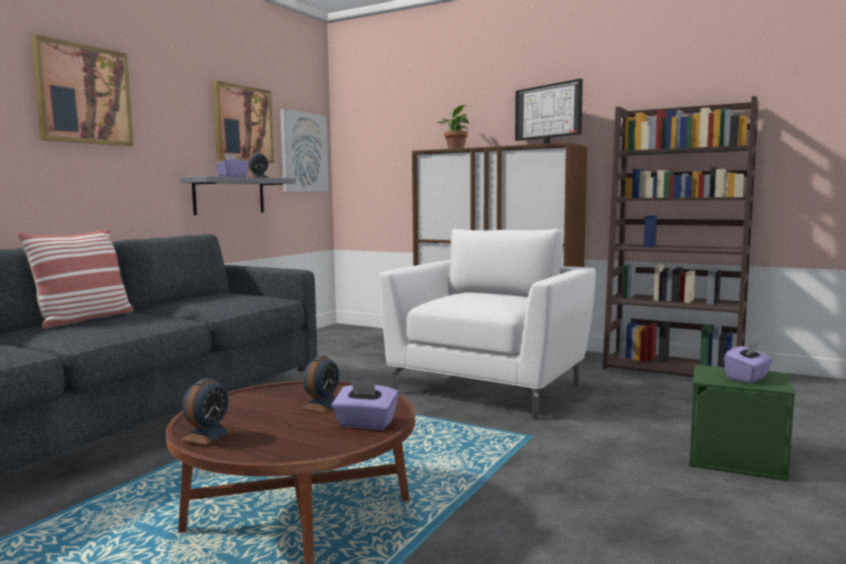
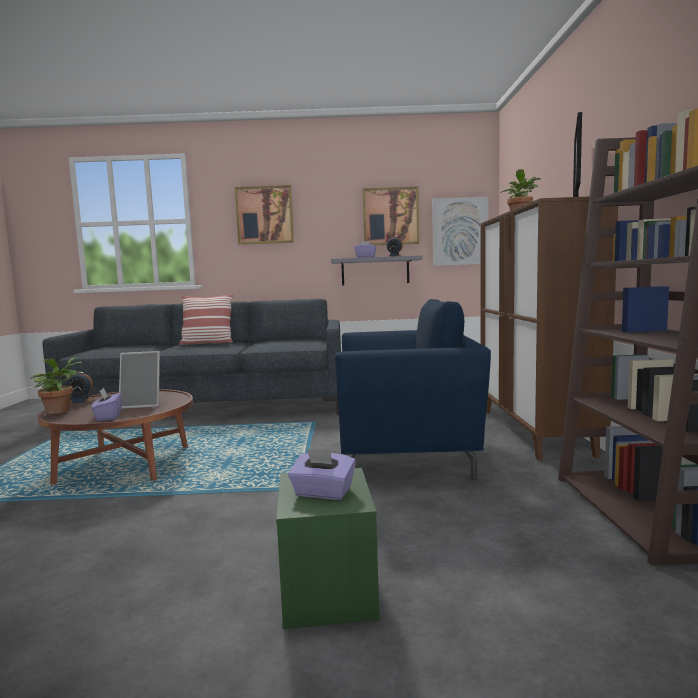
camera: 60 degrees right, 0 degrees up
alarm clock [300,355,339,412] -> picture frame [119,351,160,409]
white armchair [380,229,596,420] -> blue armchair [335,299,491,480]
none -> potted plant [30,357,82,414]

